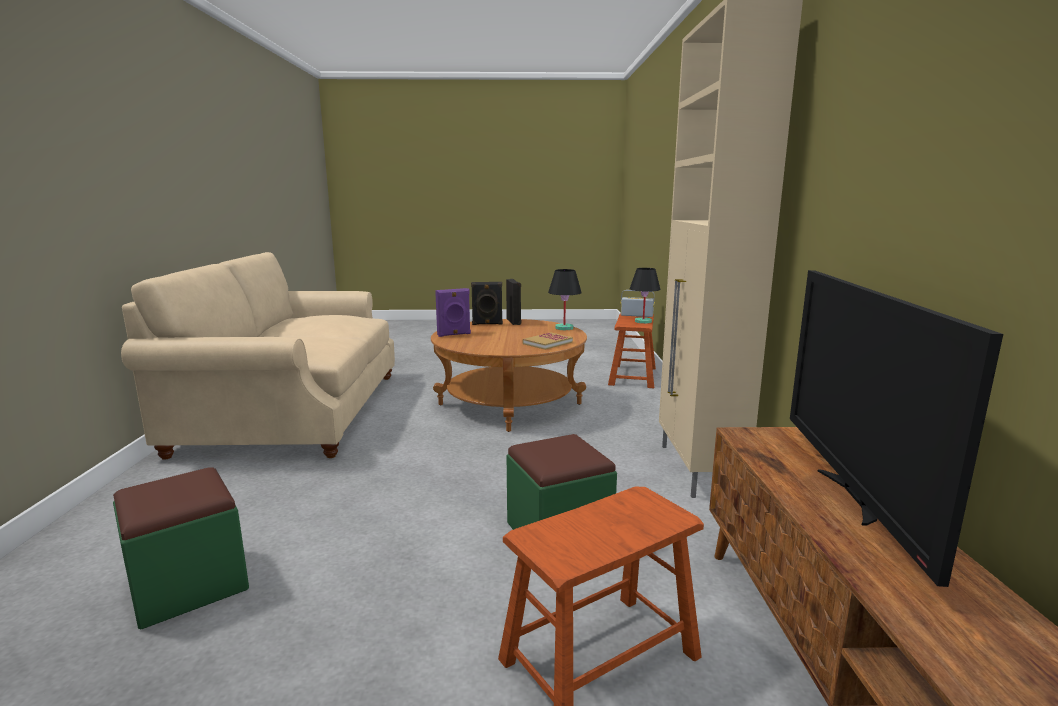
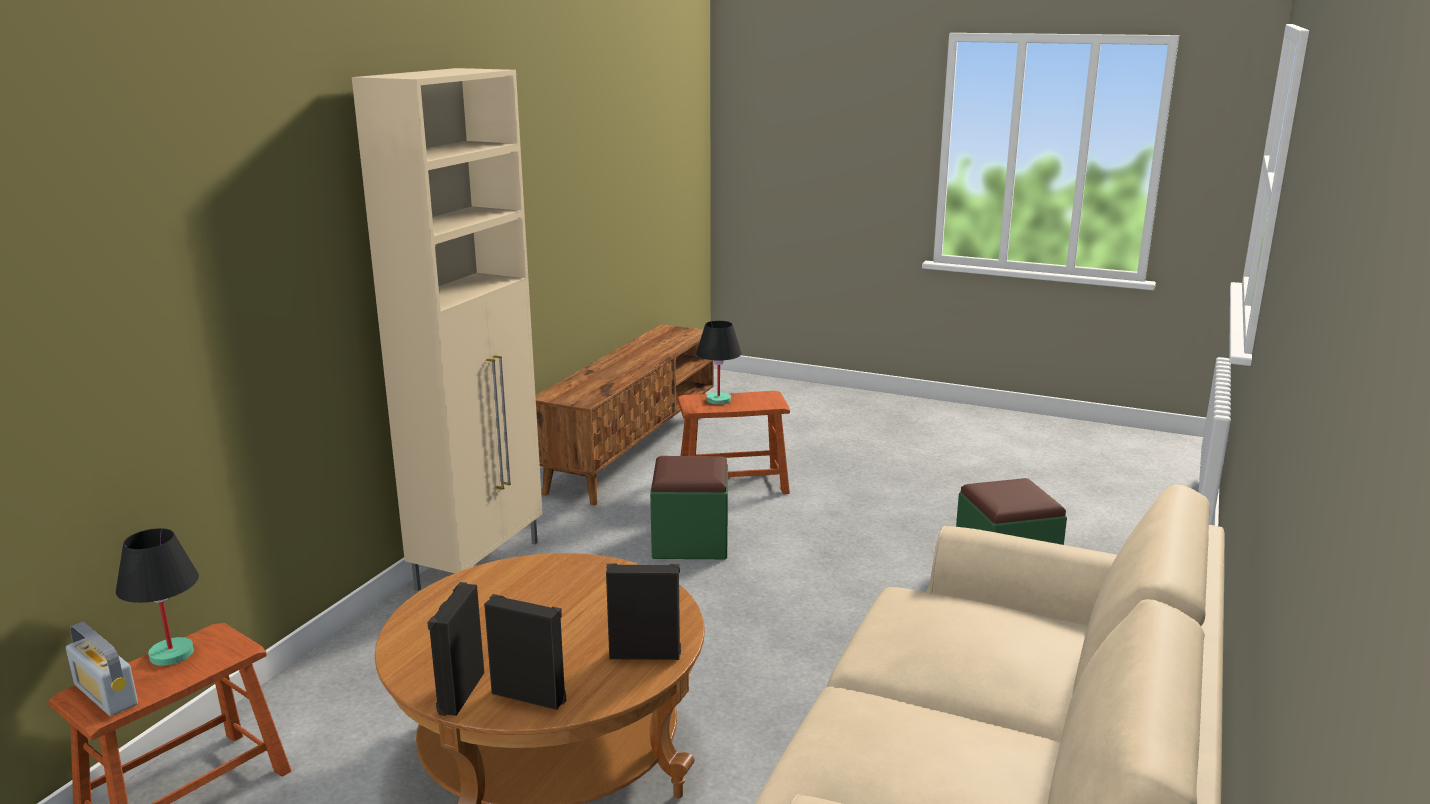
camera: 155 degrees left, 5 degrees up
purple speaker [435,288,471,337] -> black speaker [606,563,681,660]
book [523,332,573,350] -> none
black table lamp [548,269,582,330] -> black table lamp moved to [696,321,742,405]
television [790,270,1003,587] -> none

